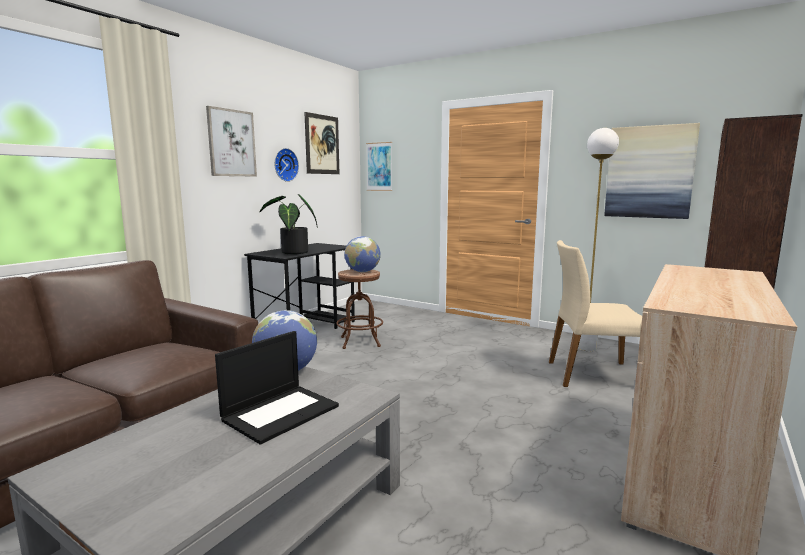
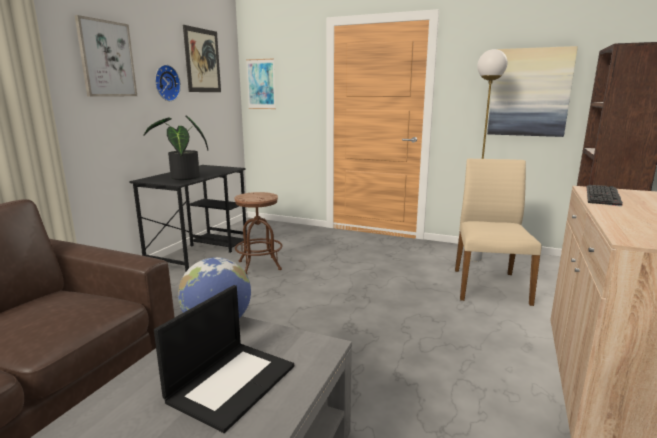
camera: 10 degrees left, 5 degrees up
globe [345,236,381,272] -> none
beige chair [549,240,642,387] -> beige chair turned 105 degrees clockwise [455,158,542,306]
none -> keyboard [587,185,623,207]

